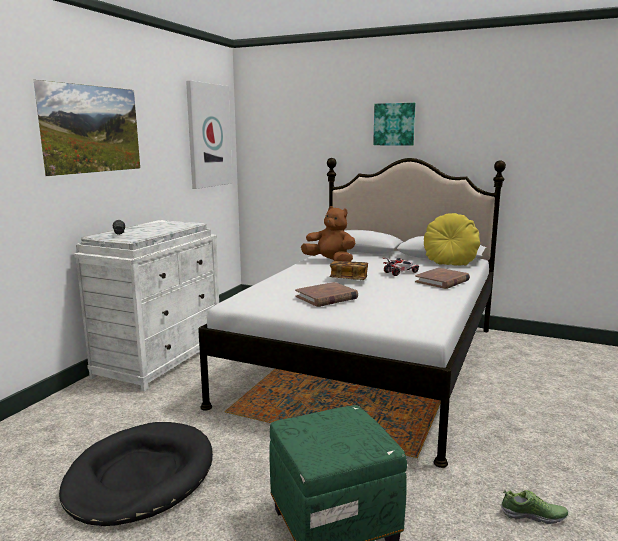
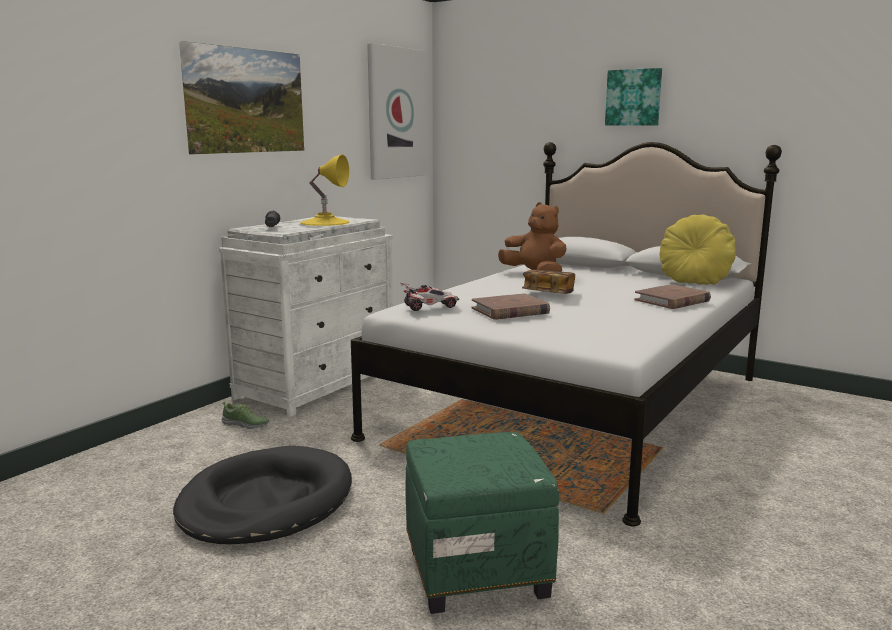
camera: 10 degrees right, 0 degrees up
toy car [382,257,419,276] -> toy car moved to [401,283,459,311]
shoe [500,490,568,524] -> shoe moved to [221,402,269,429]
none -> yellow table lamp [300,155,350,226]

